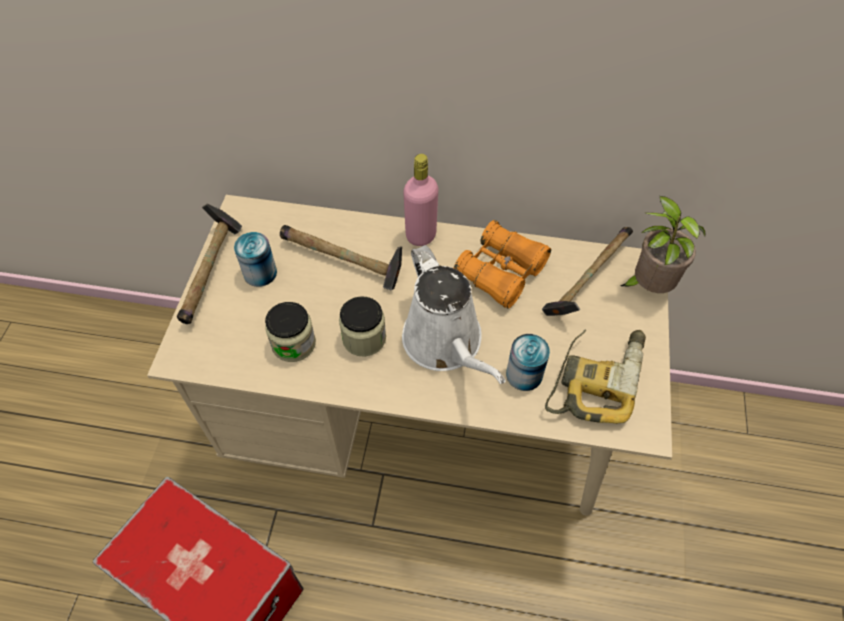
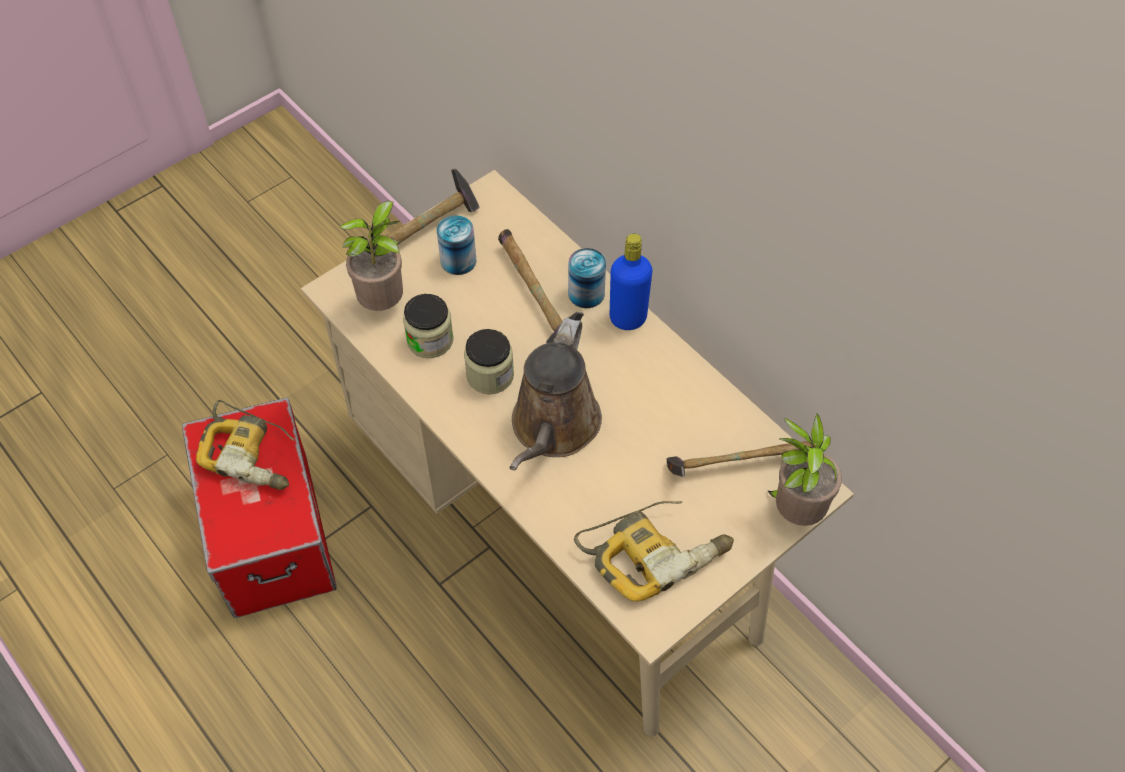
camera: 40 degrees right, 0 degrees up
white watering can [402,245,506,384] -> brown watering can [509,318,602,471]
pink bottle [403,154,438,246] -> blue bottle [610,234,652,330]
orange binoculars [454,220,551,309] -> none
can [506,334,550,391] -> can moved to [568,248,606,308]
none -> power drill [196,400,294,490]
none -> potted plant [340,201,403,311]

